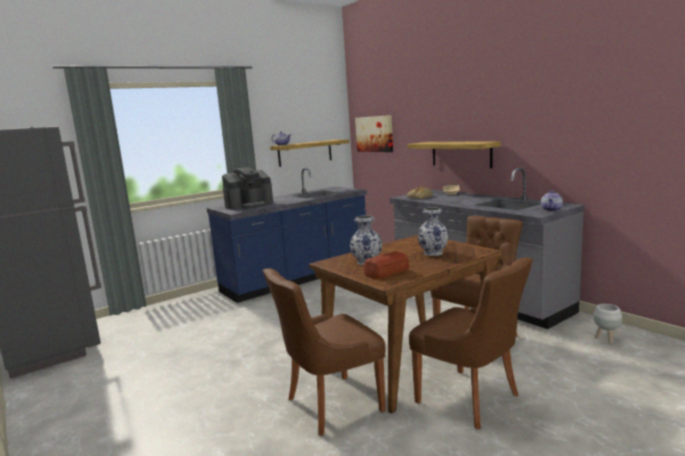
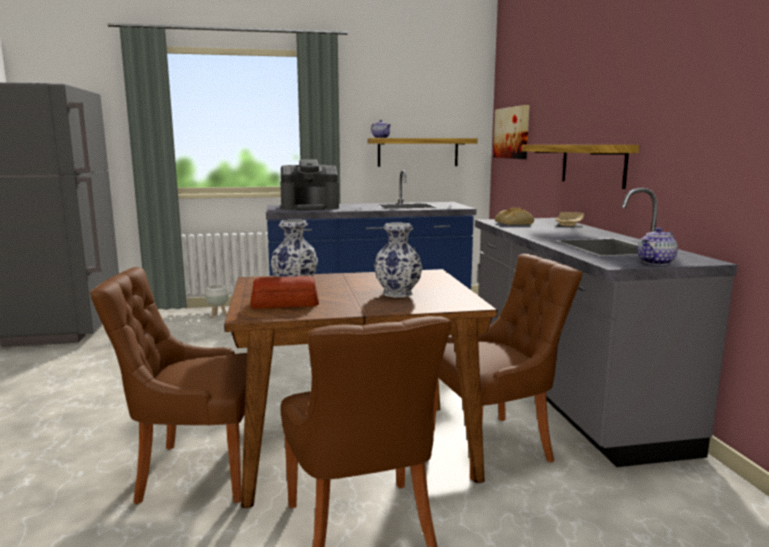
camera: 25 degrees right, 0 degrees up
white planter [593,304,622,344] -> white planter moved to [205,285,228,318]

